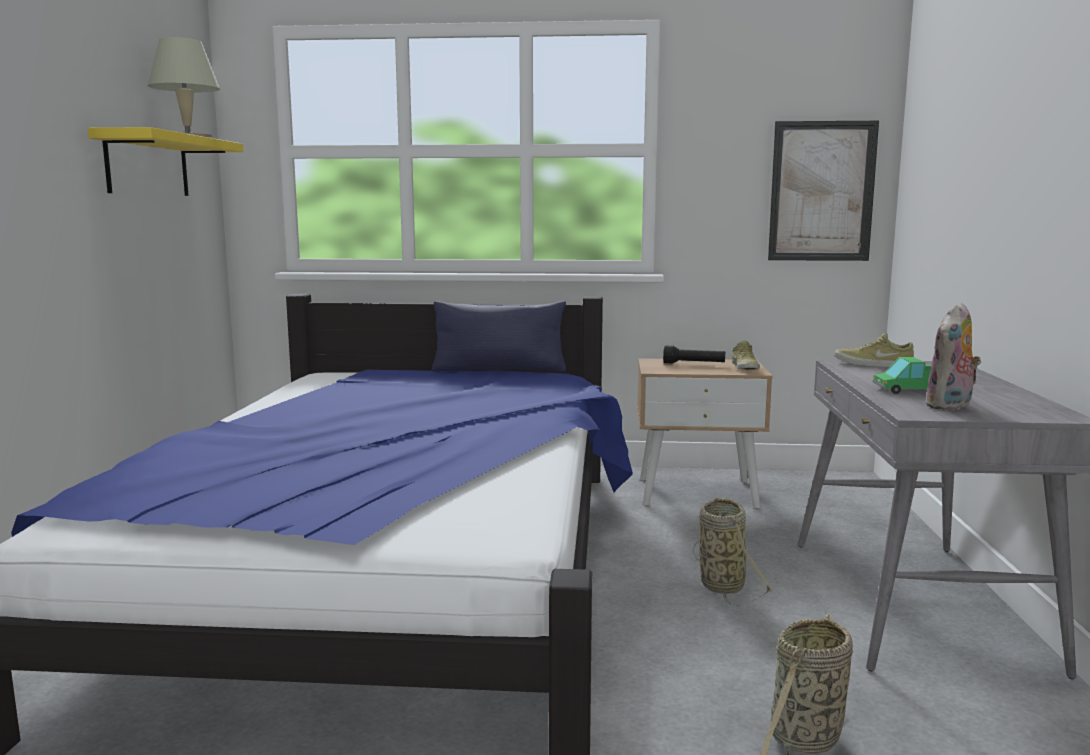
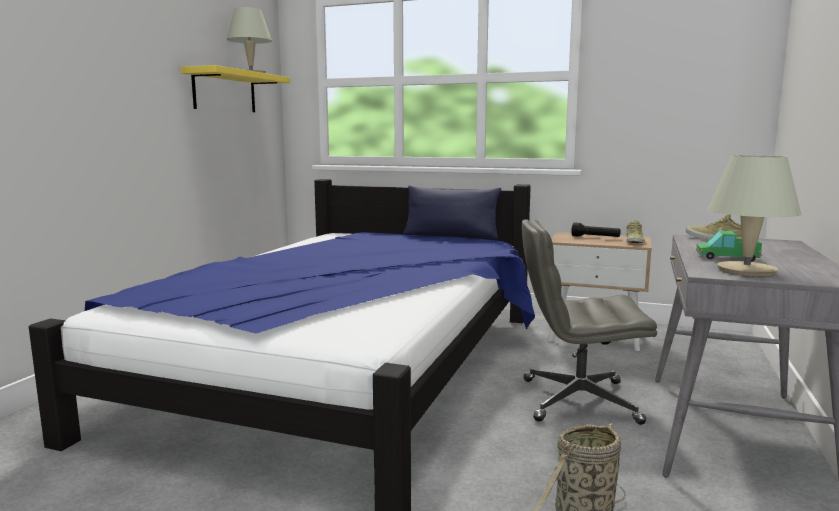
camera: 15 degrees right, 0 degrees up
basket [692,498,773,606] -> grey office chair [522,219,657,425]
picture [768,121,879,261] -> none
plush toy [925,303,981,411] -> beige table lamp [707,156,801,276]

